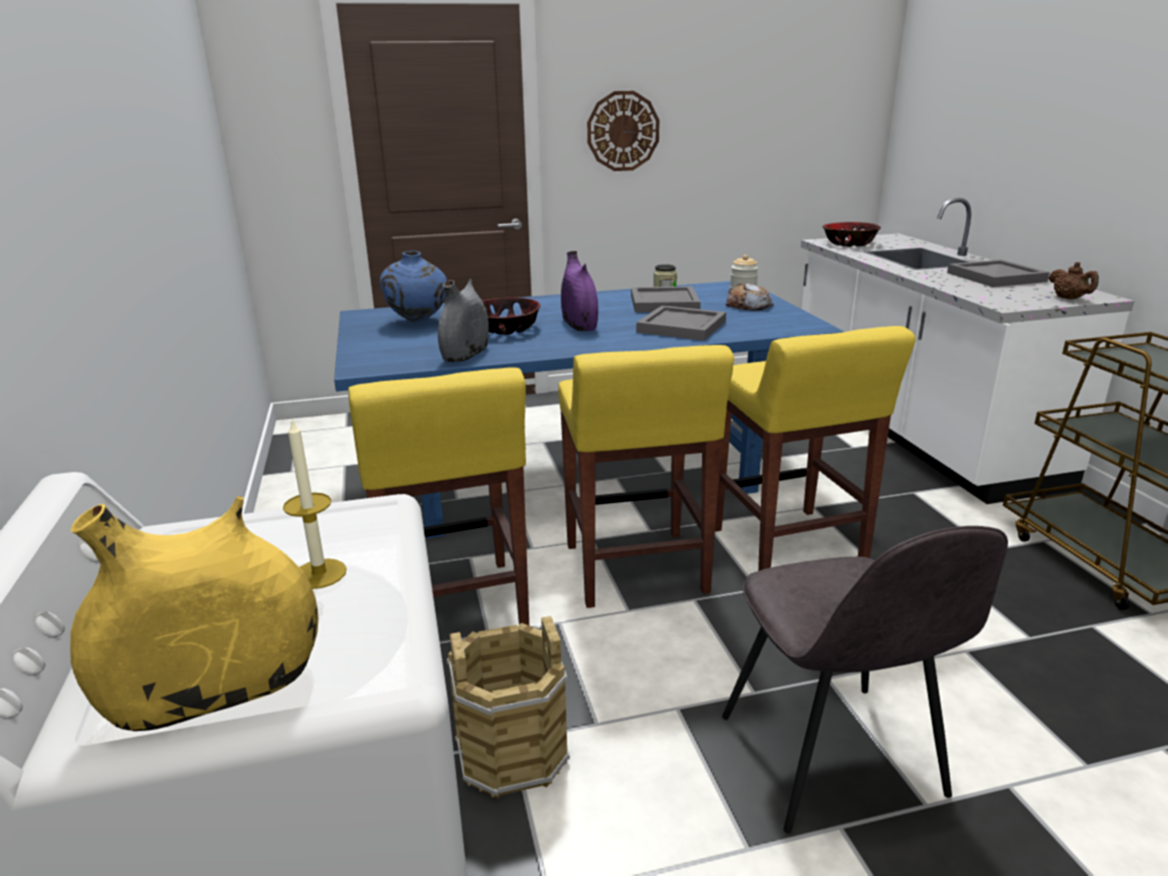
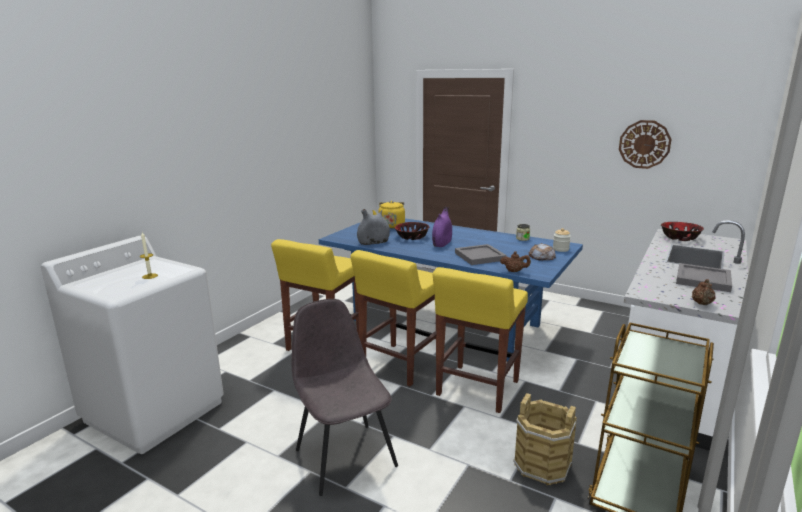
camera: 45 degrees right, 5 degrees down
yellow vase [70,496,319,731] -> none
blue vase [380,251,447,322] -> yellow kettle [372,201,405,229]
brown bucket [447,616,570,798] -> brown bucket moved to [513,393,577,485]
wall clock [587,91,660,171] -> wall clock moved to [619,120,672,169]
grey tray [631,286,701,312] -> none
grey chair [722,526,1008,834] -> grey chair turned 120 degrees clockwise [292,299,398,496]
none -> brown teapot [500,251,531,272]

